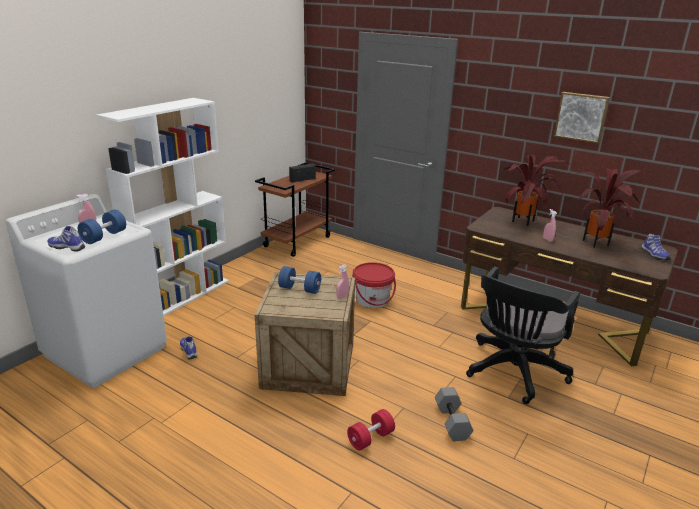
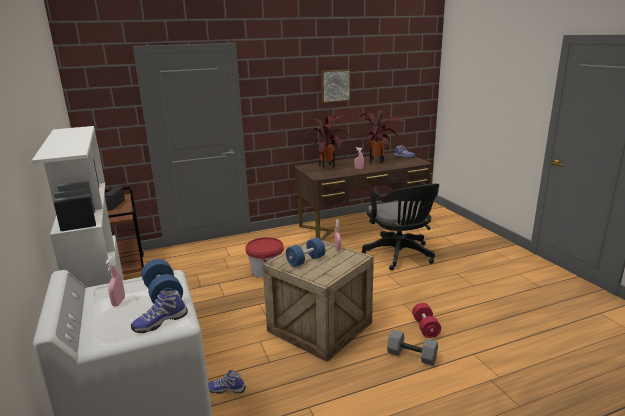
camera: 55 degrees left, 5 degrees down
grey dumbbell [435,387,473,441] -> grey dumbbell moved to [387,330,438,366]

